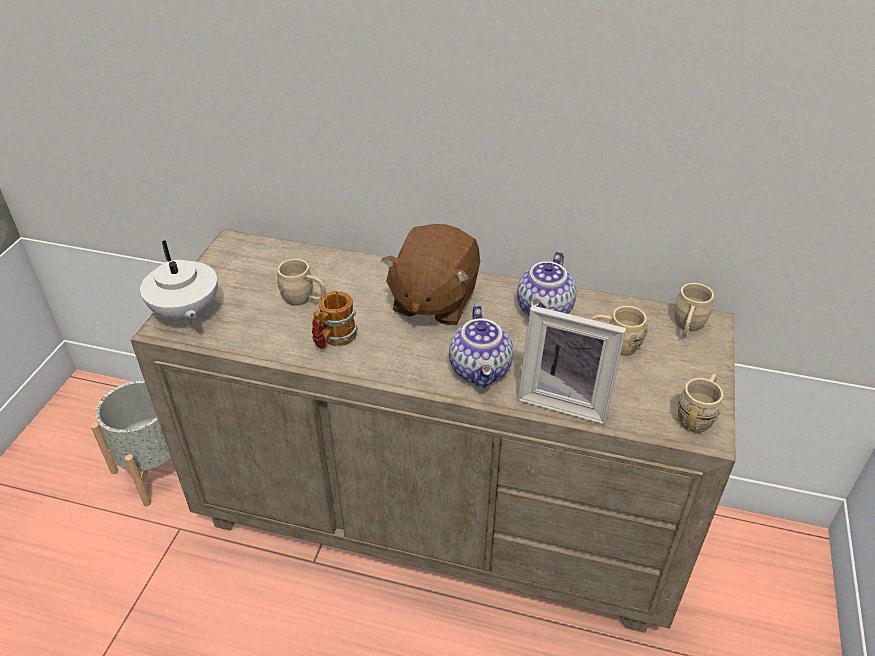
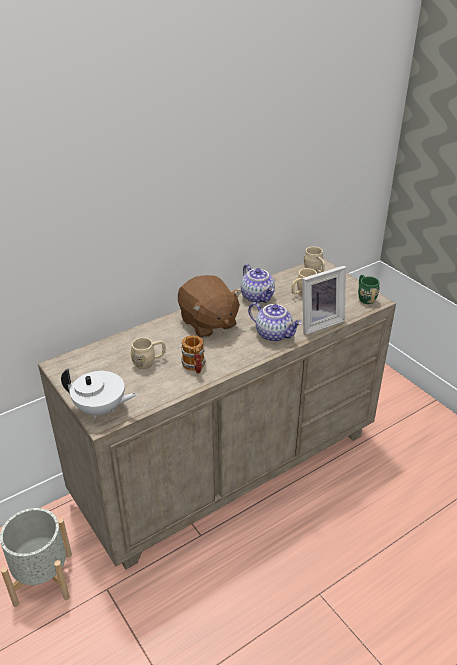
camera: 50 degrees left, 5 degrees down
beige mug [678,374,723,433] -> green mug [358,275,380,304]

